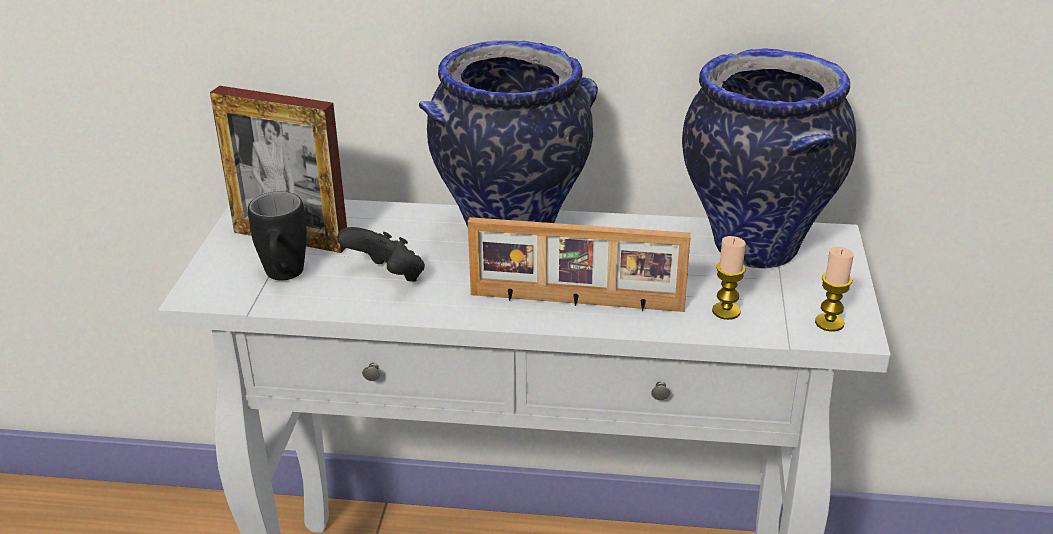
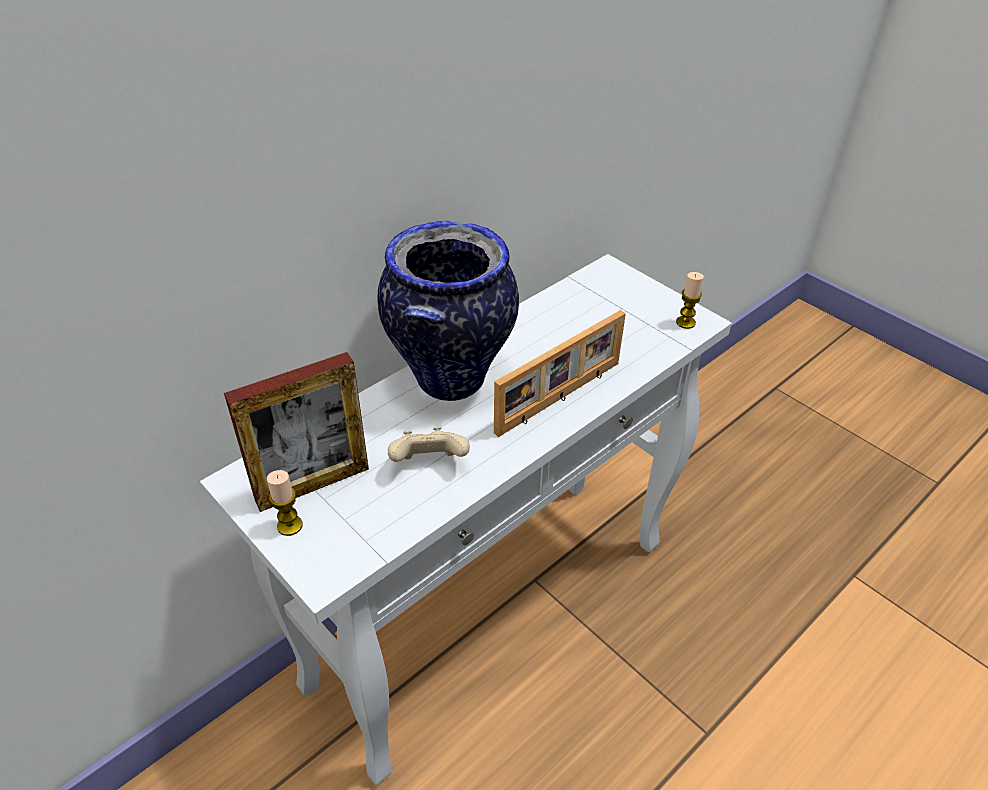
camera: 50 degrees left, 10 degrees up
black mug [248,192,307,281] -> none
black game controller [337,227,425,282] -> beige game controller [388,427,470,462]
vase [682,48,856,269] -> none
candle [712,236,746,320] -> candle moved to [267,470,303,536]

